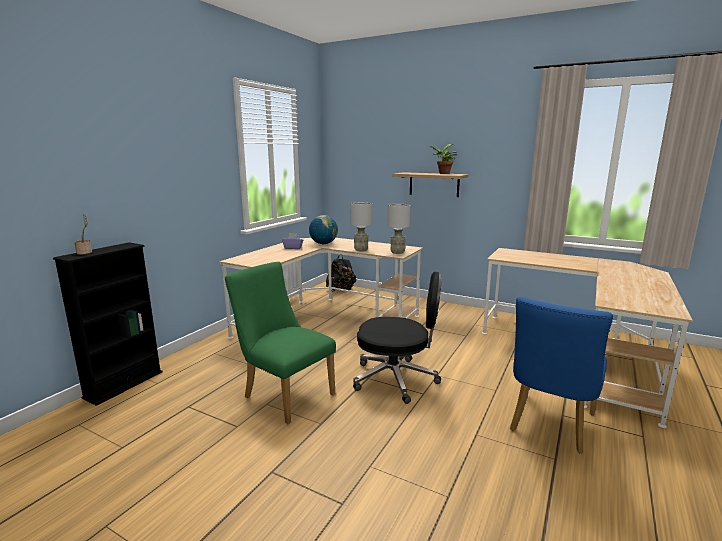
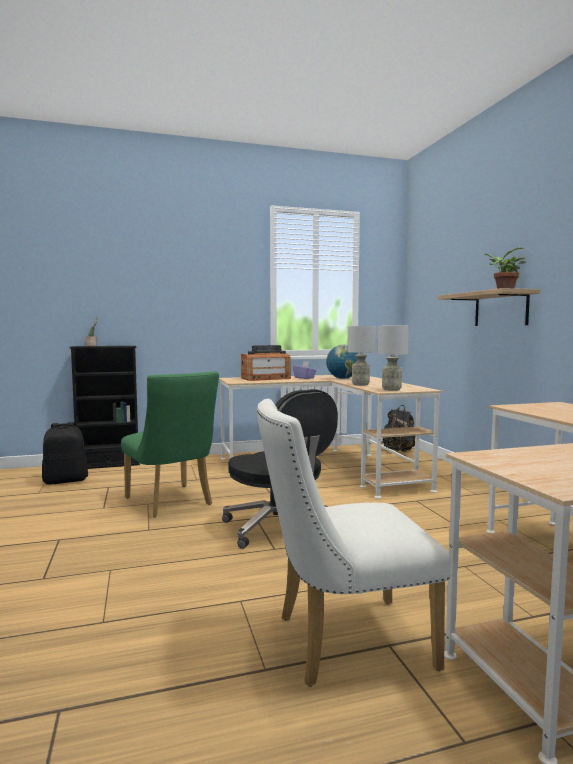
camera: 45 degrees right, 10 degrees down
green chair [225,262,336,424] -> green chair turned 150 degrees clockwise [121,371,219,518]
blue chair [510,297,613,453] -> white chair [257,399,451,687]
none -> black backpack [42,422,88,485]
none -> radio [241,345,291,381]

